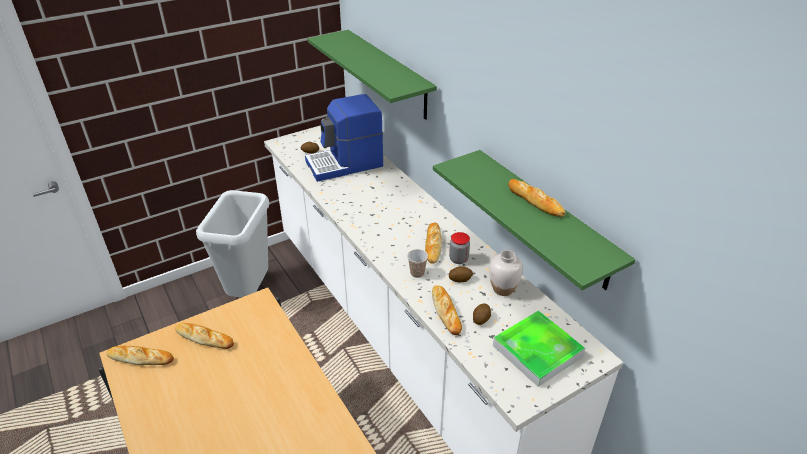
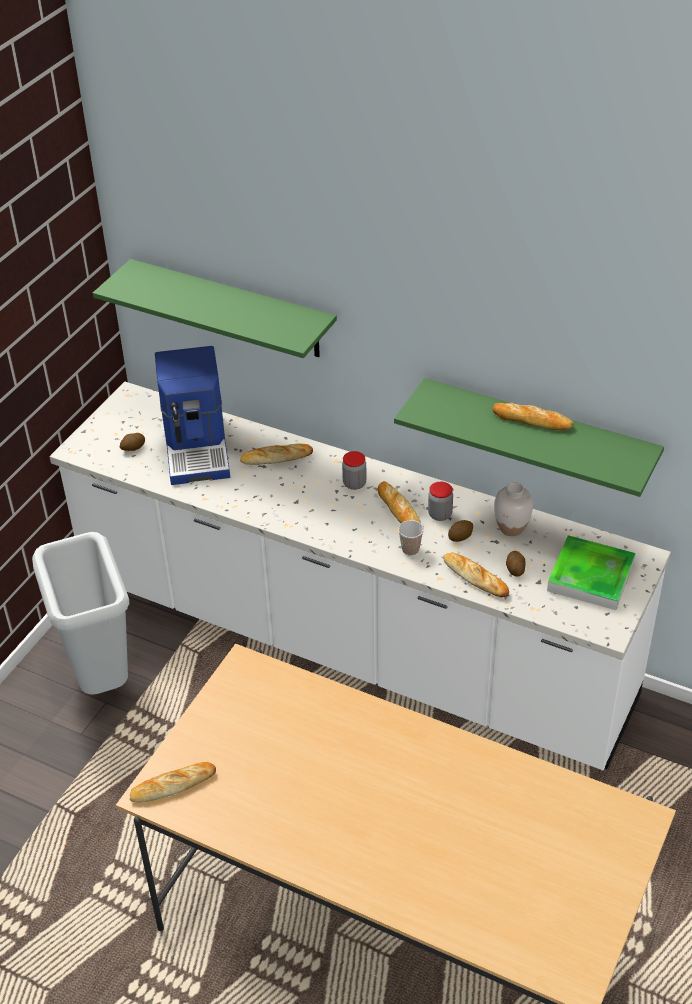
camera: 30 degrees left, 5 degrees up
bread [175,323,234,349] -> bread moved to [240,443,313,465]
coffee machine [305,94,383,182] -> coffee machine turned 45 degrees counterclockwise [155,346,230,485]
none -> jar [342,451,367,490]

